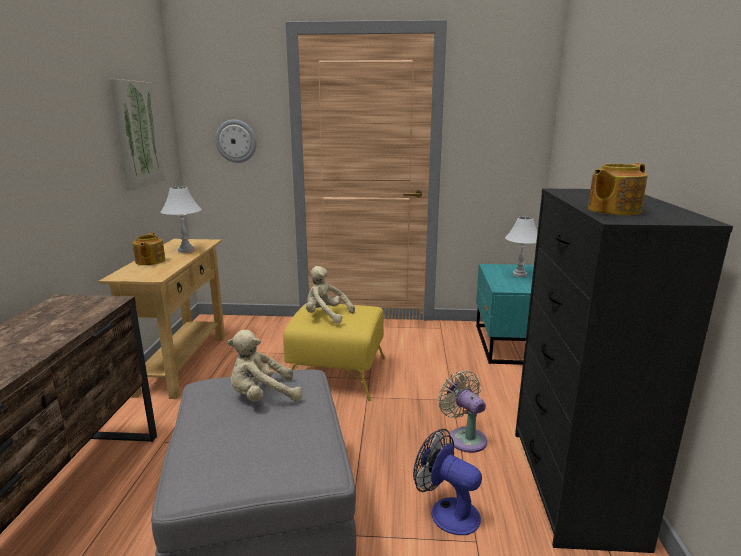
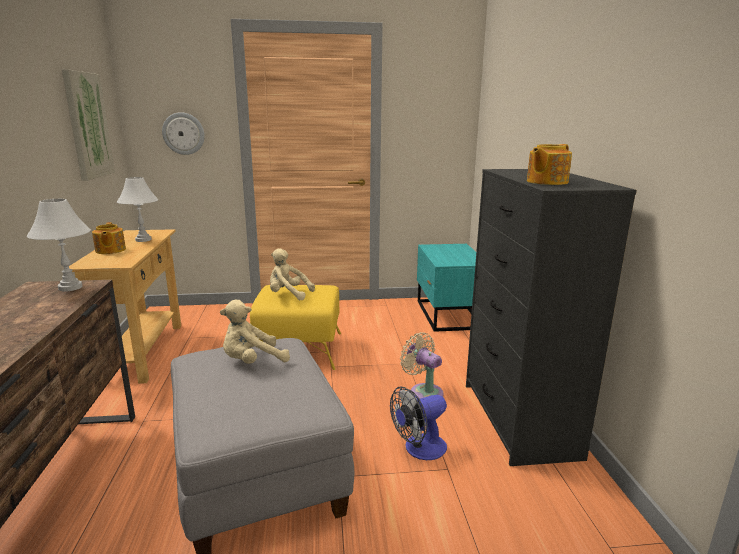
camera: 10 degrees left, 0 degrees up
fan [413,429,482,535] -> fan turned 60 degrees counterclockwise [390,387,447,460]
white table lamp [505,217,538,277] -> white table lamp moved to [27,199,91,292]

